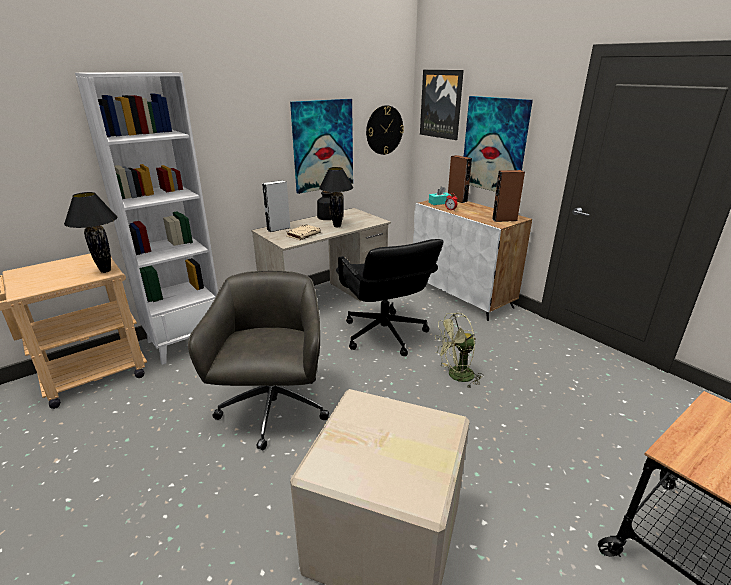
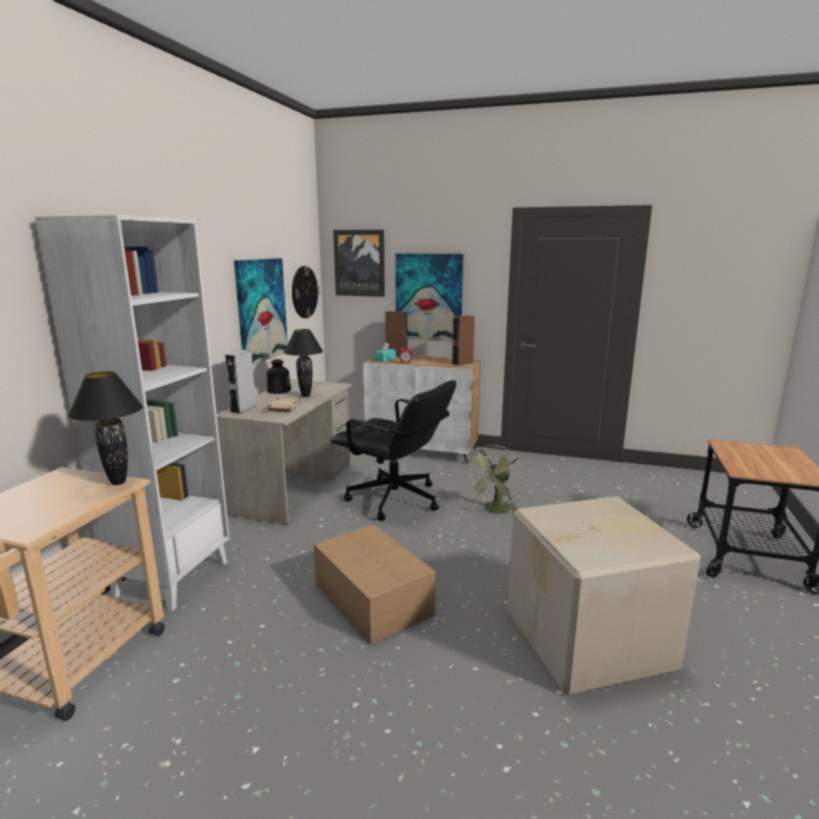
camera: 35 degrees left, 10 degrees down
grey office chair [188,271,329,450] -> cardboard box [314,524,436,644]

